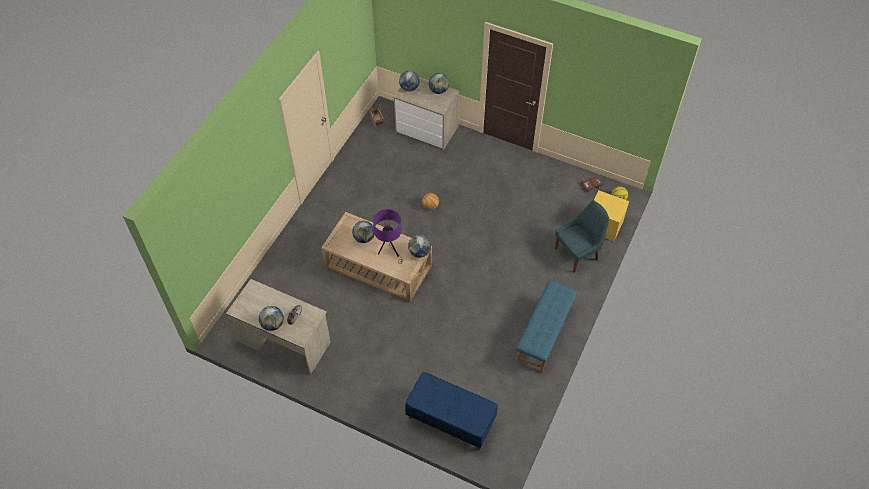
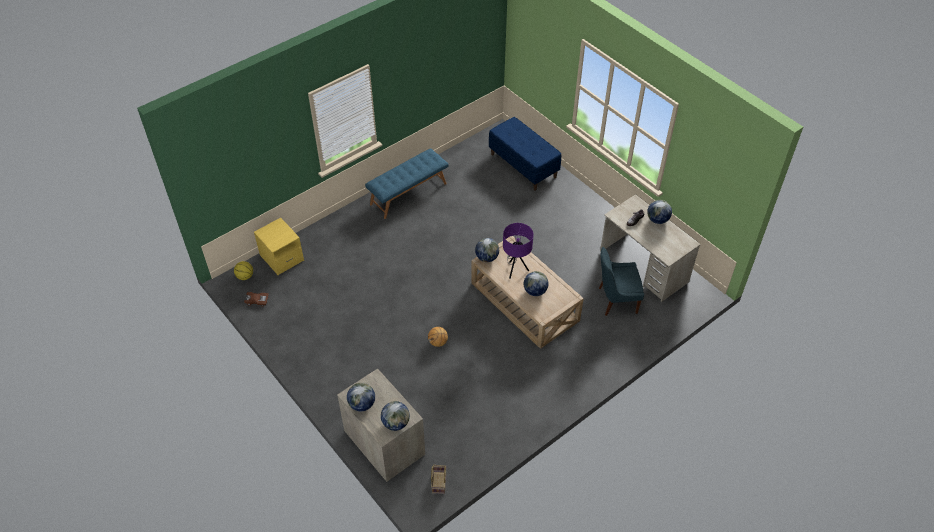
camera: 155 degrees left, 5 degrees down
blue chair [555,200,609,272] -> blue chair moved to [599,247,644,316]

